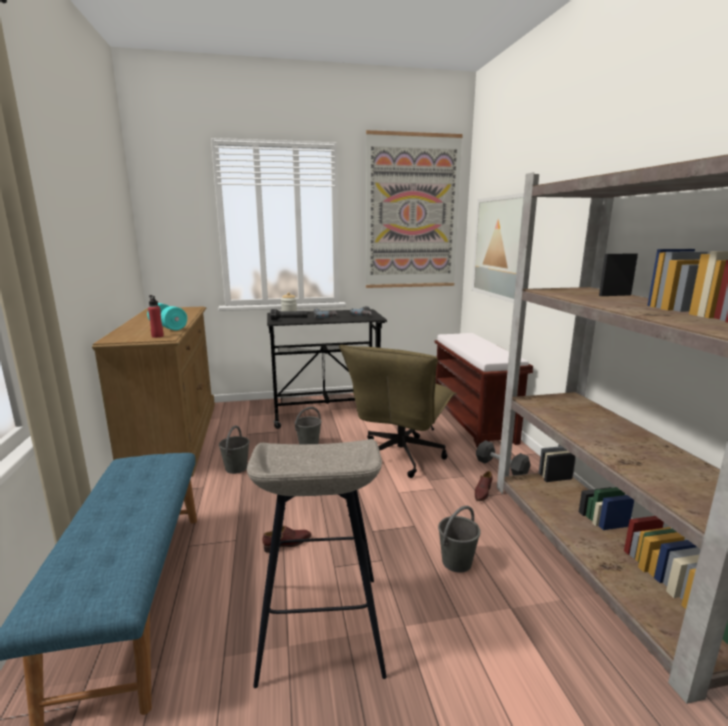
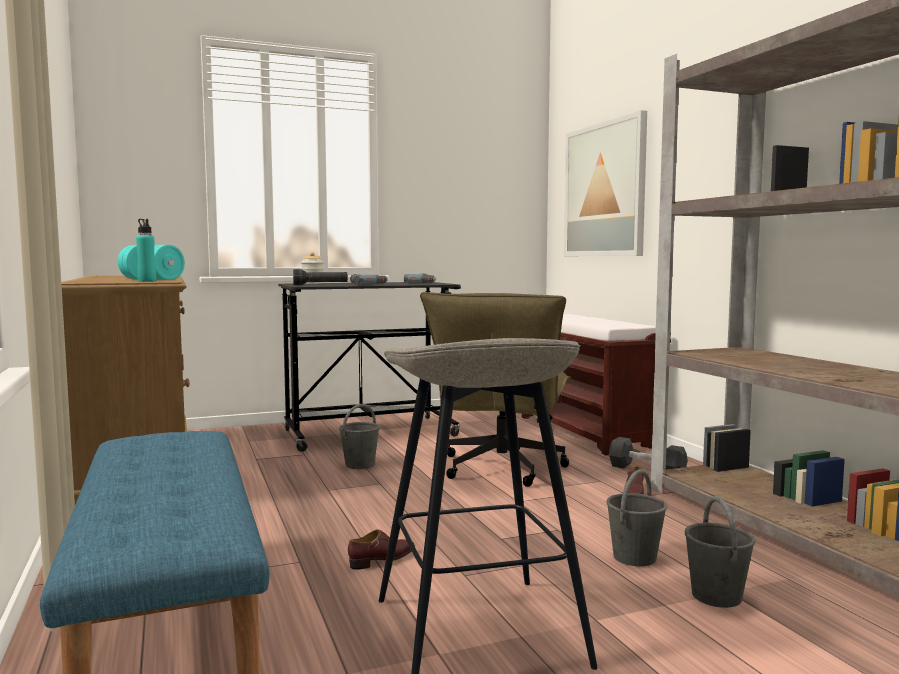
camera: 10 degrees left, 10 degrees down
red bottle [148,295,164,338] -> turquoise bottle [136,219,156,282]
grey bucket [219,425,249,474] -> grey bucket moved to [684,496,755,608]
picture [366,130,463,288] -> none

